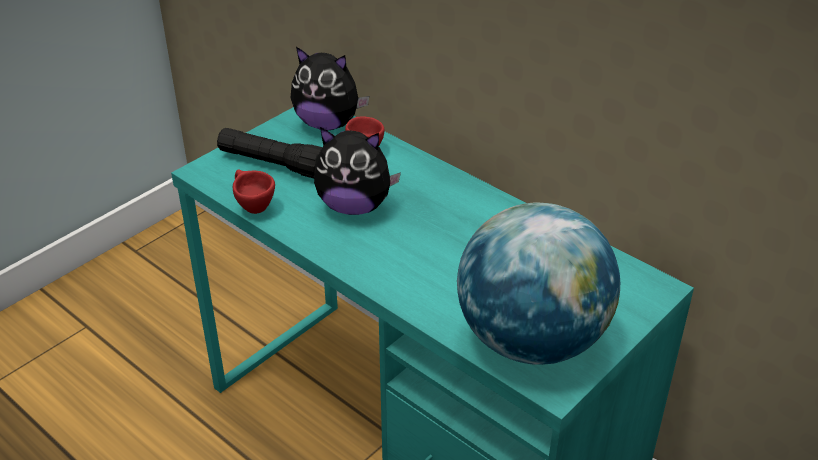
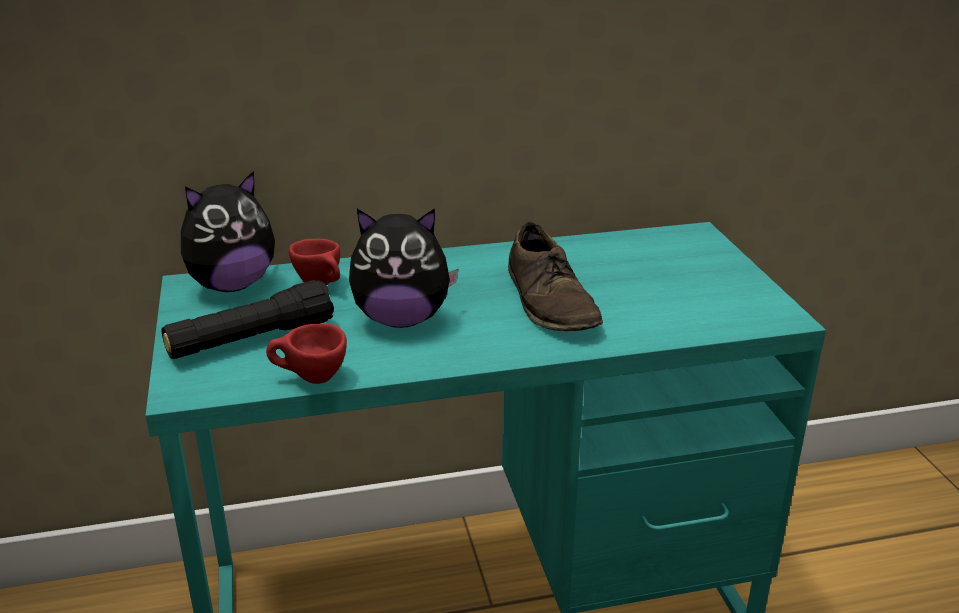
camera: 55 degrees left, 10 degrees down
plush toy [314,127,401,215] -> plush toy turned 45 degrees clockwise [349,209,459,328]
globe [457,202,620,365] -> none
none -> brown shoe [508,222,603,331]

